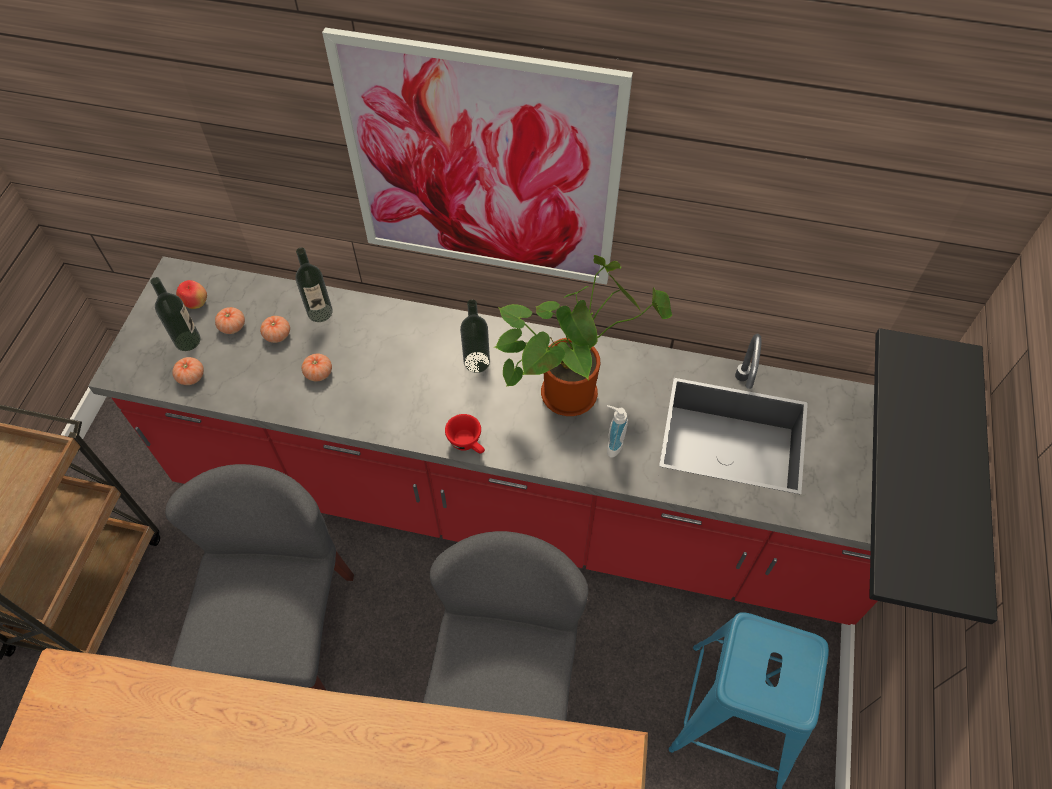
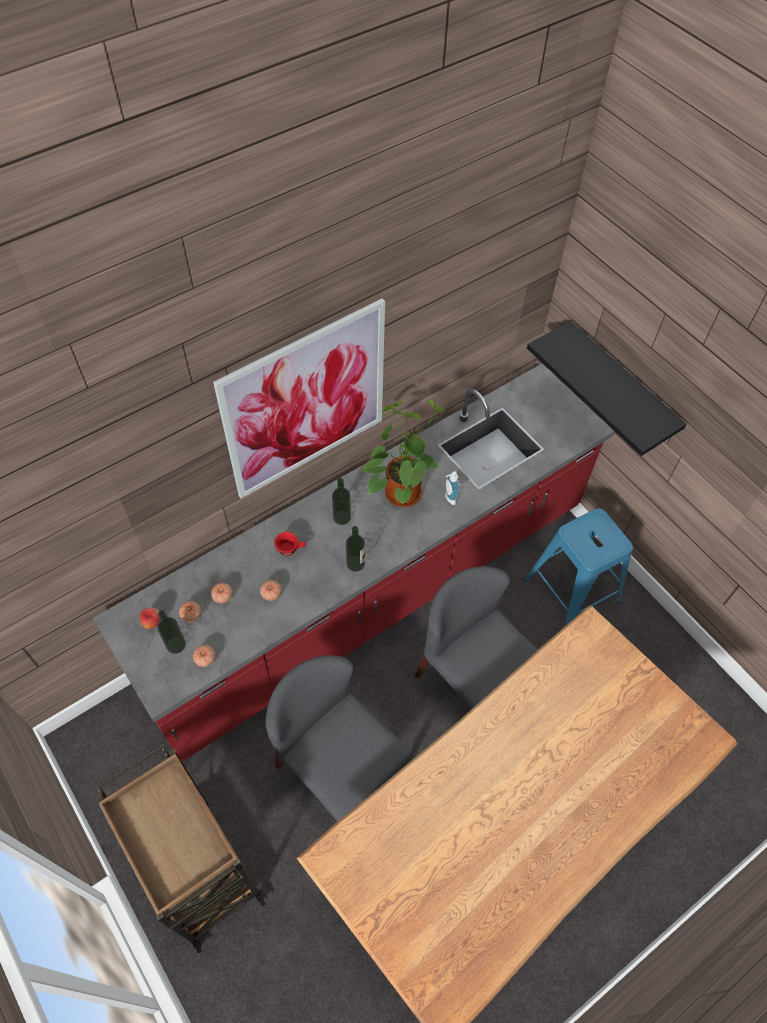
camera: 50 degrees left, 0 degrees up
bottle [296,247,333,322] -> bottle moved to [346,526,365,572]
red cup [445,414,485,454] -> red cup moved to [274,532,306,556]

